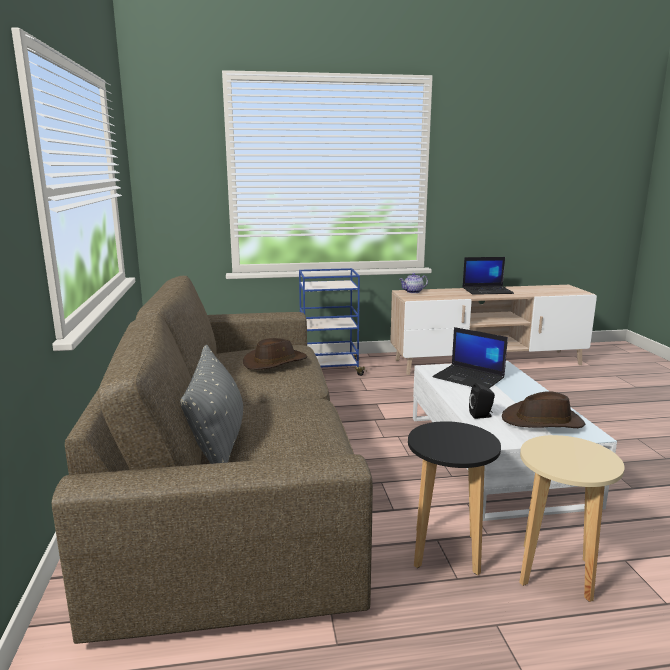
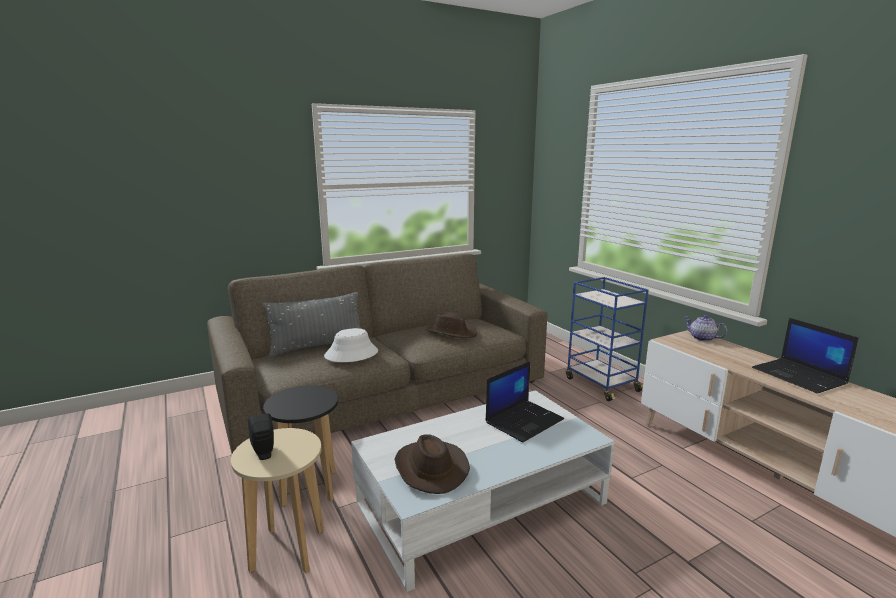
camera: 70 degrees right, 0 degrees up
laptop [432,327,508,388] -> laptop turned 150 degrees counterclockwise [485,361,564,443]
black speaker [469,383,495,419] -> black speaker moved to [248,413,274,460]
none -> white hat [324,328,378,362]

